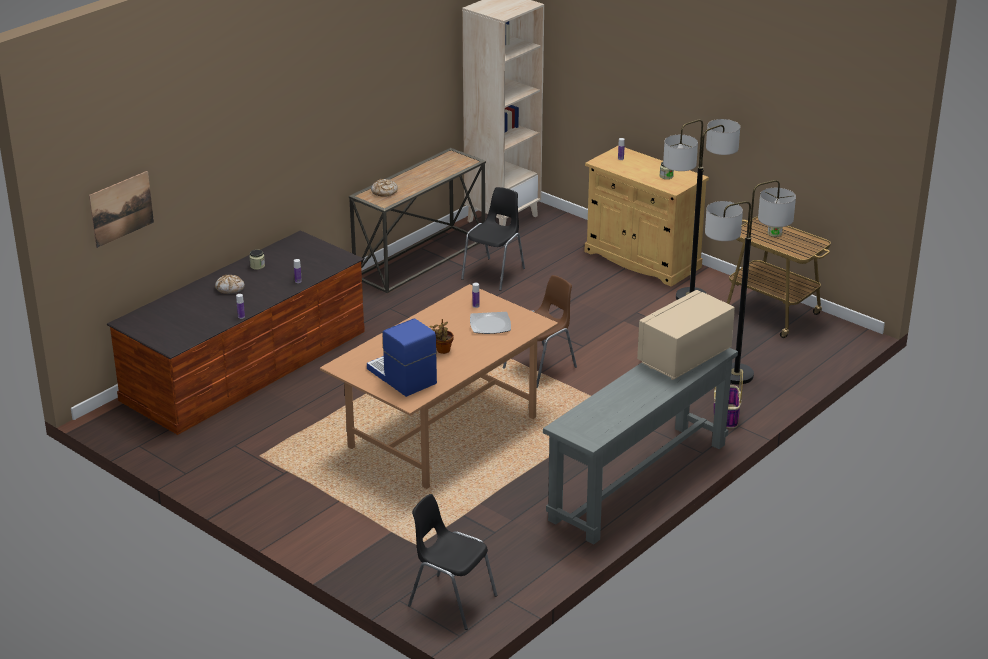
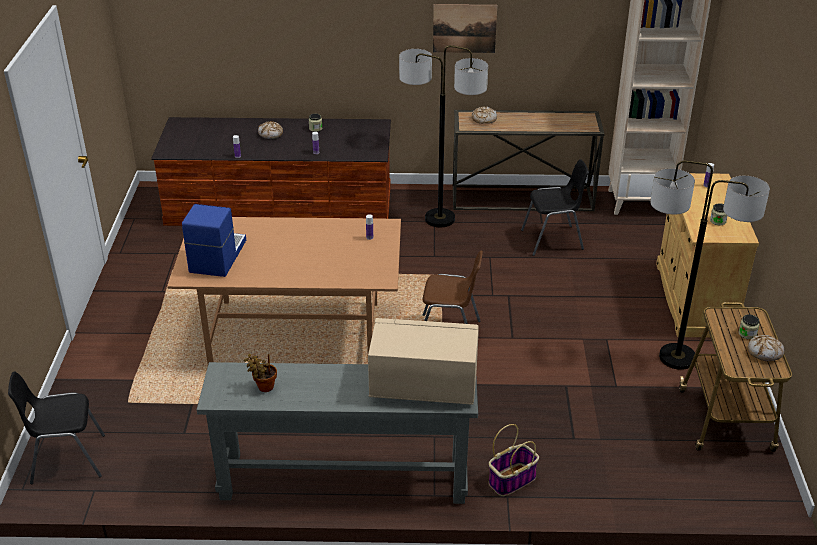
camera: 50 degrees right, 5 degrees up
picture [89,171,154,248] -> picture moved to [433,4,497,53]
black chair [408,494,497,630] -> black chair turned 90 degrees counterclockwise [8,371,105,484]
potted plant [429,319,454,354] -> potted plant moved to [244,354,277,392]
plate [470,312,511,334] -> none
floor lamp [705,180,796,385] -> floor lamp moved to [399,45,488,227]
none -> bread [748,335,784,361]

